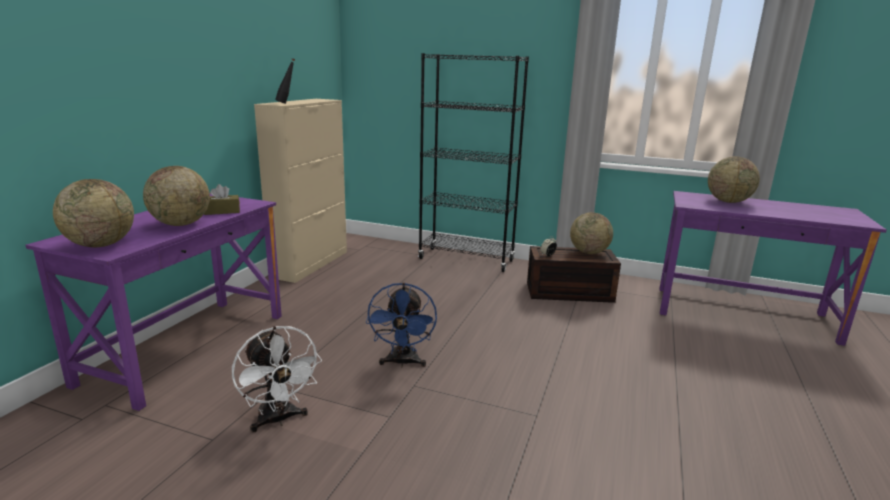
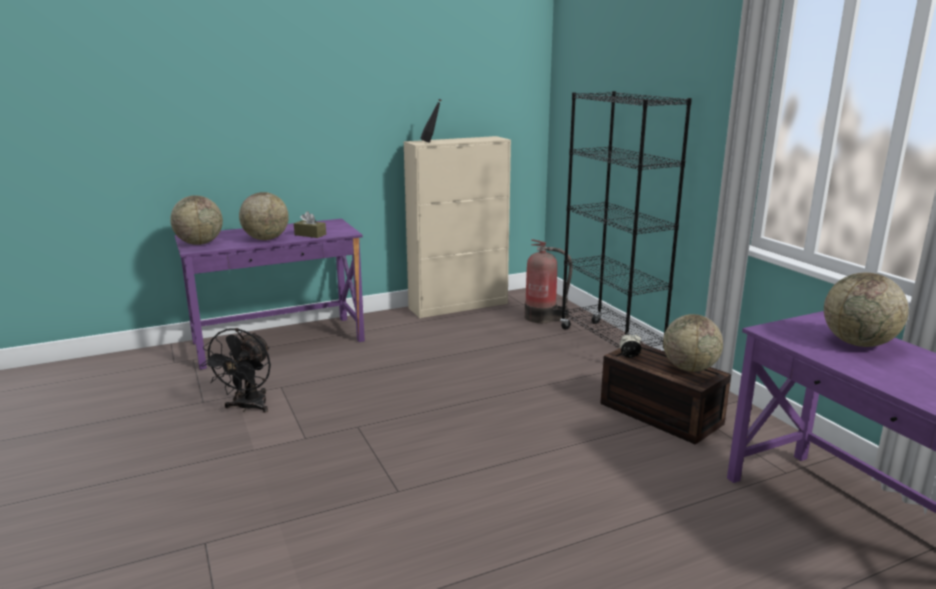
camera: 45 degrees right, 0 degrees up
white fan [232,326,322,432] -> black fan [201,328,271,413]
blue fan [366,282,437,367] -> none
none -> fire extinguisher [524,239,573,323]

